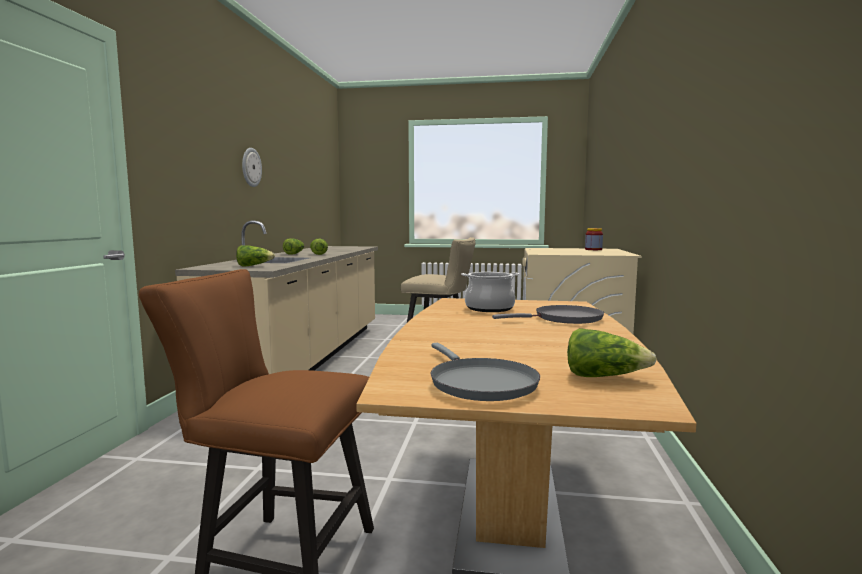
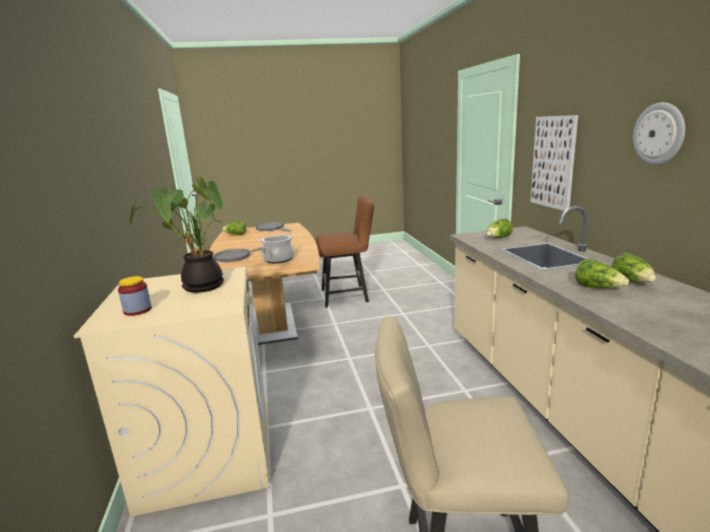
camera: 160 degrees right, 10 degrees up
none -> potted plant [130,177,224,293]
none -> picture [530,115,578,211]

